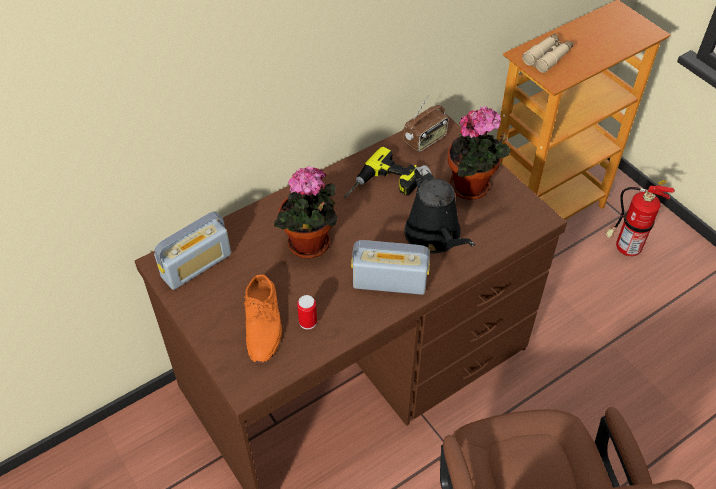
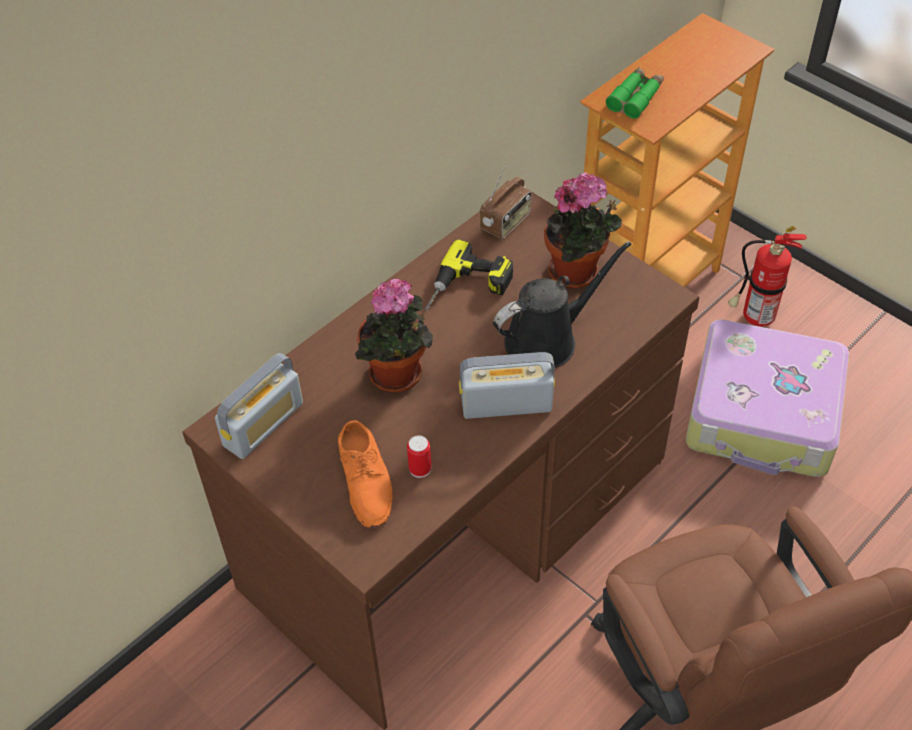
camera: 10 degrees left, 0 degrees up
black watering can [404,165,475,253] -> black watering can turned 90 degrees counterclockwise [493,241,632,368]
beige binoculars [522,33,574,73] -> green binoculars [606,67,664,119]
none -> suitcase [686,319,849,477]

